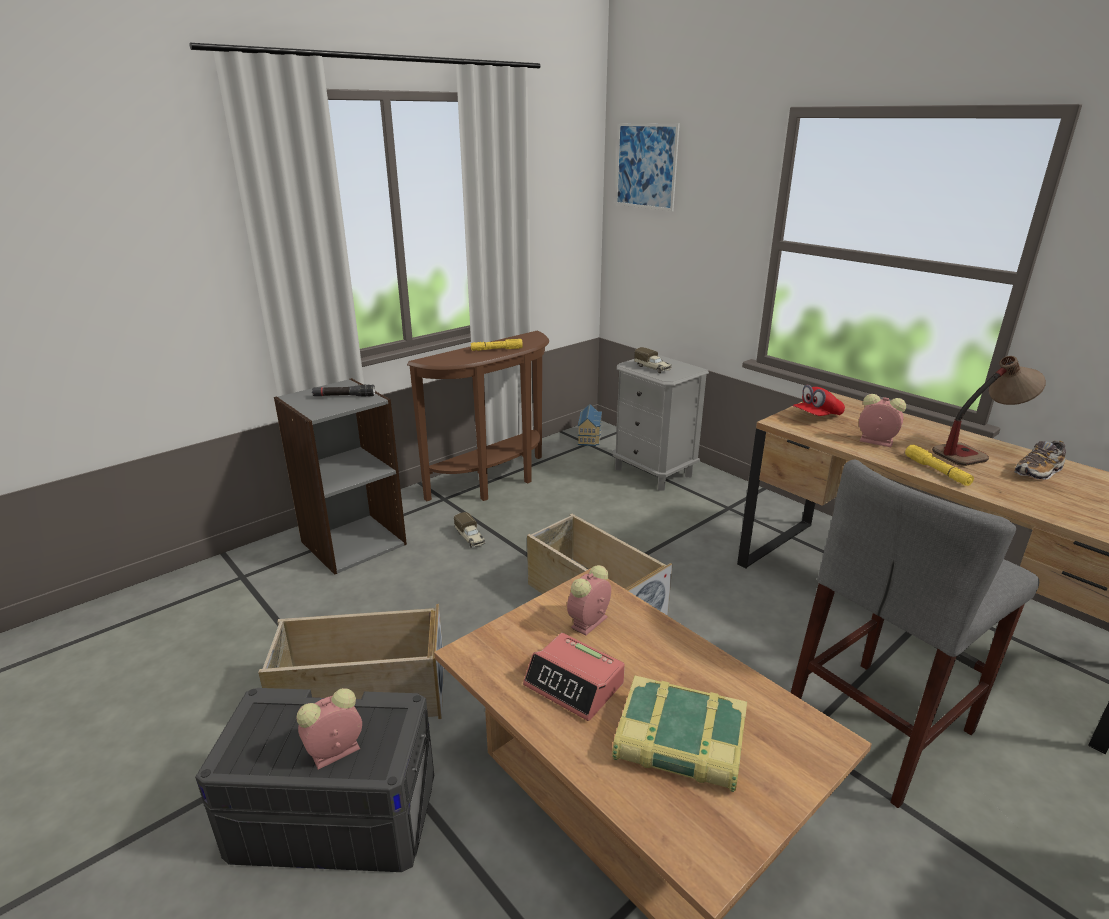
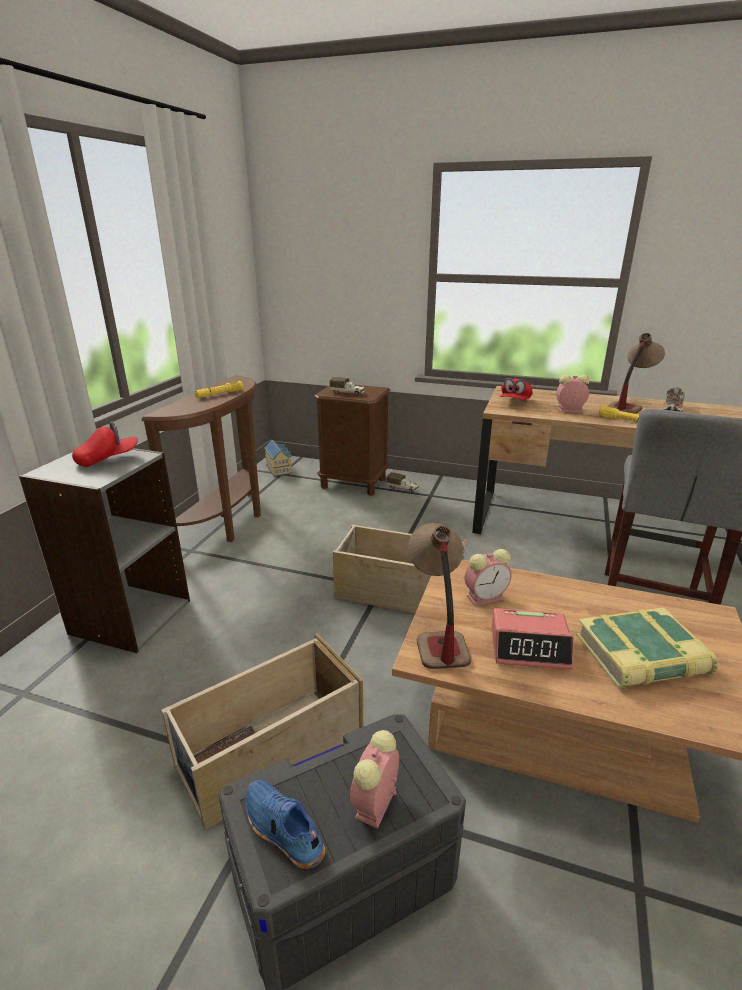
camera: 30 degrees left, 0 degrees up
black flashlight [312,384,375,397] -> red cap [72,421,138,467]
toy truck [454,512,486,548] -> toy truck moved to [387,472,419,493]
alarm clock [567,565,611,636] -> alarm clock turned 120 degrees counterclockwise [465,549,512,606]
grey nightstand [612,355,709,491] -> brown nightstand [314,385,390,496]
picture [615,123,680,211] -> none
none -> blue shoe [246,780,325,869]
none -> table lamp [408,523,471,669]

